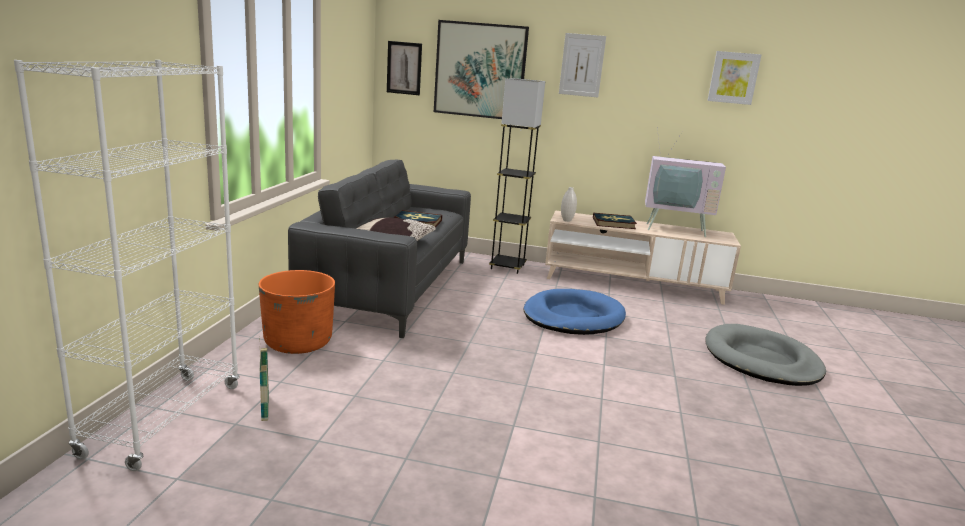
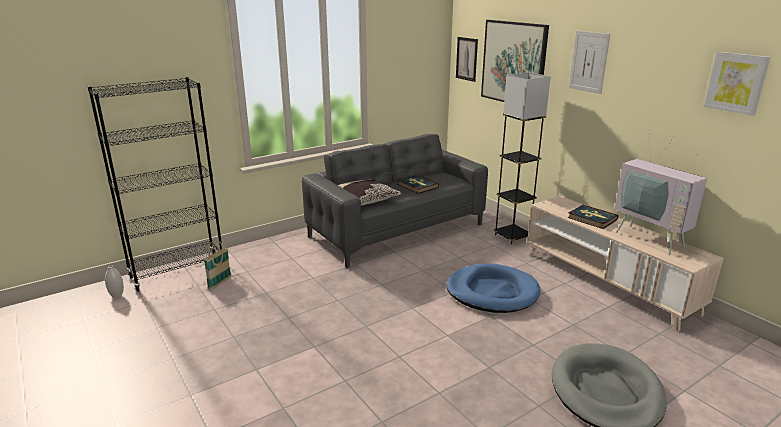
camera: 45 degrees right, 5 degrees up
white bookcase [14,60,240,471] -> black bookcase [88,77,222,292]
orange planter [259,270,335,354] -> none
white vase [561,187,577,222] -> white vase moved to [105,265,124,299]

